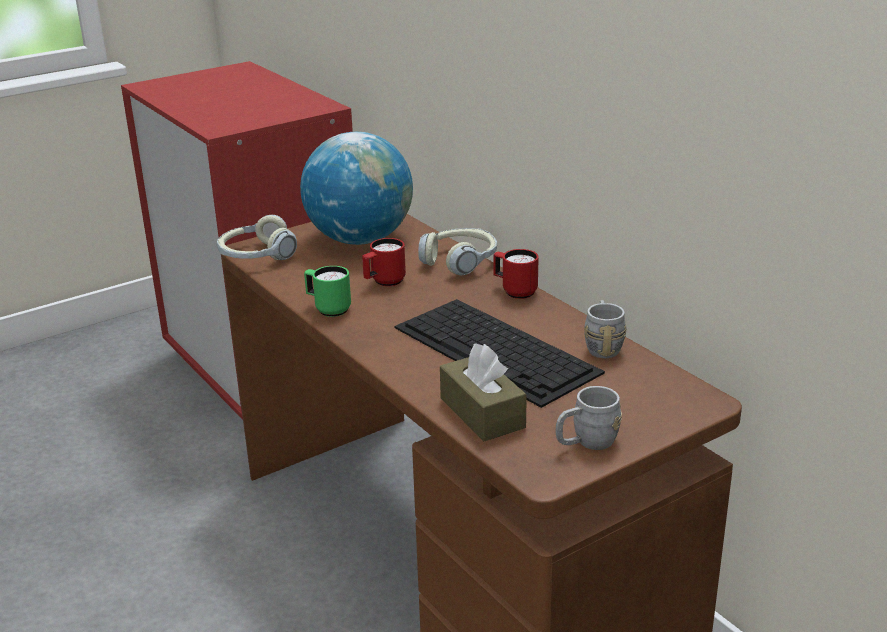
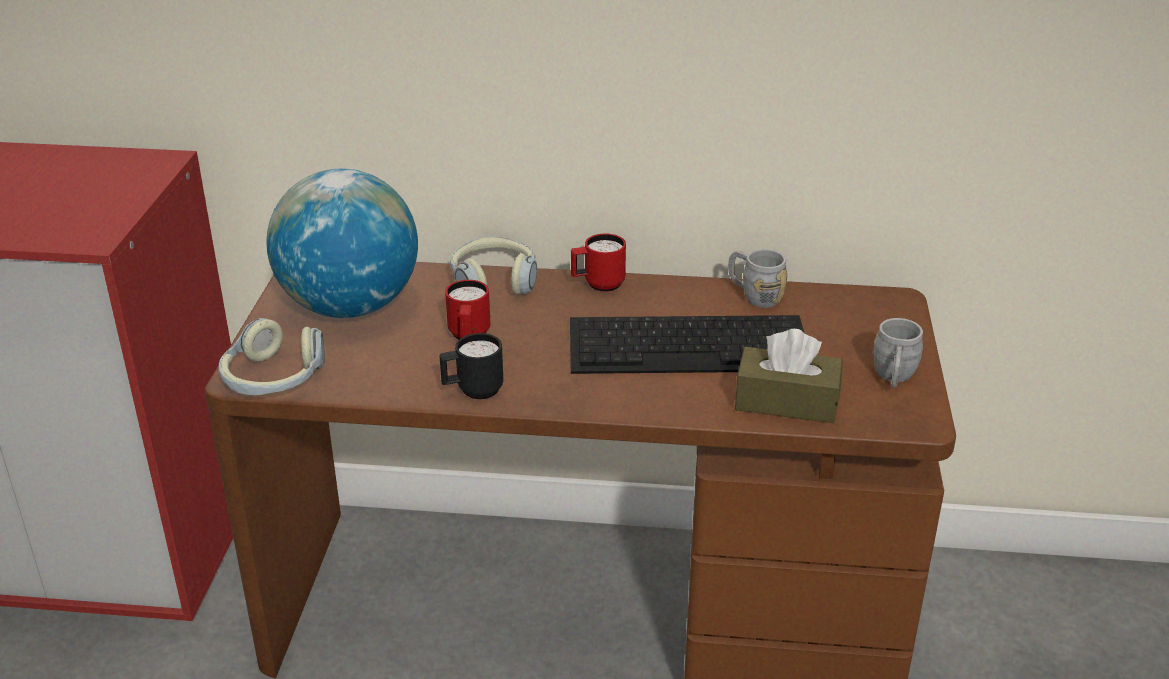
camera: 50 degrees left, 5 degrees up
green mug [304,266,351,317] -> black mug [439,333,503,399]

